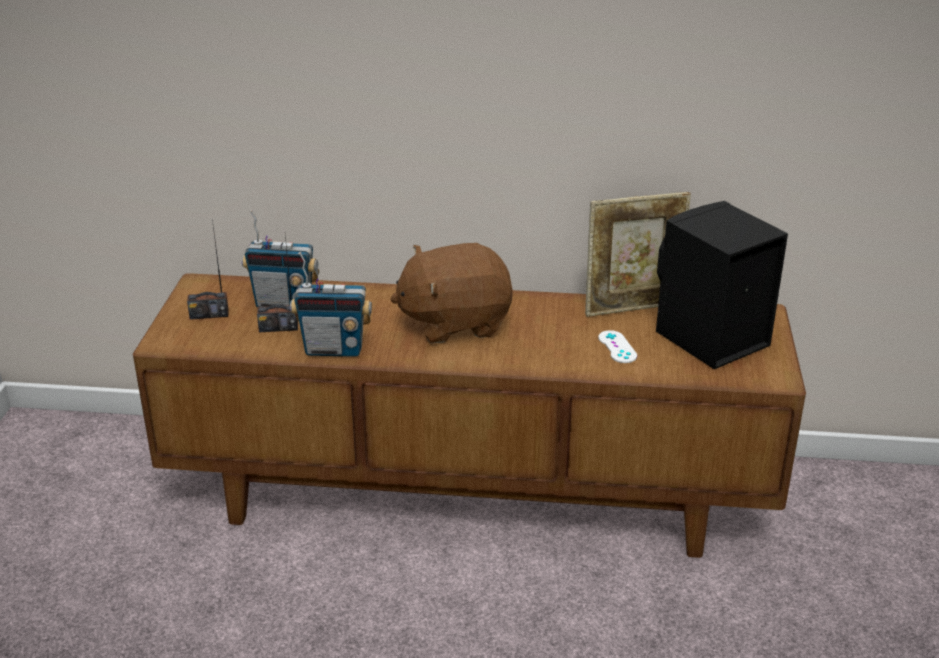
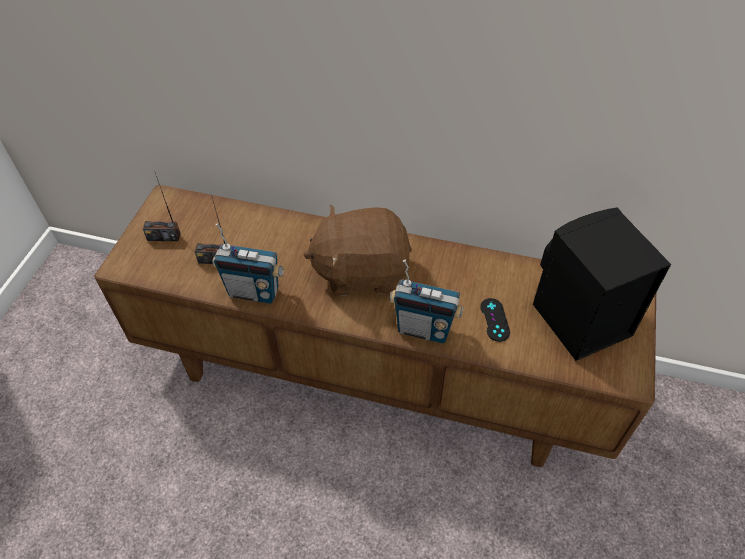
camera: 10 degrees right, 20 degrees up
radio [242,210,319,308] -> radio moved to [390,260,463,343]
picture frame [585,192,691,317] -> none
white game controller [598,330,637,363] -> black game controller [480,298,510,342]

